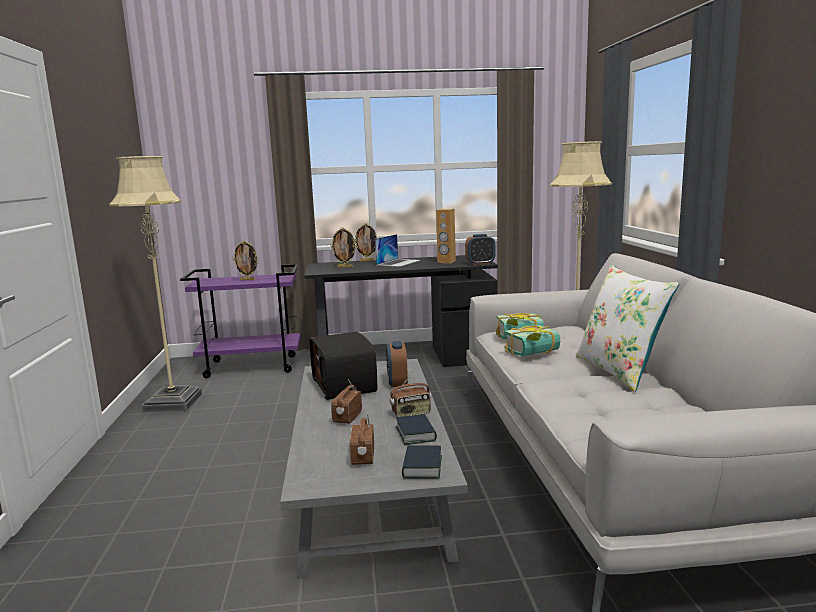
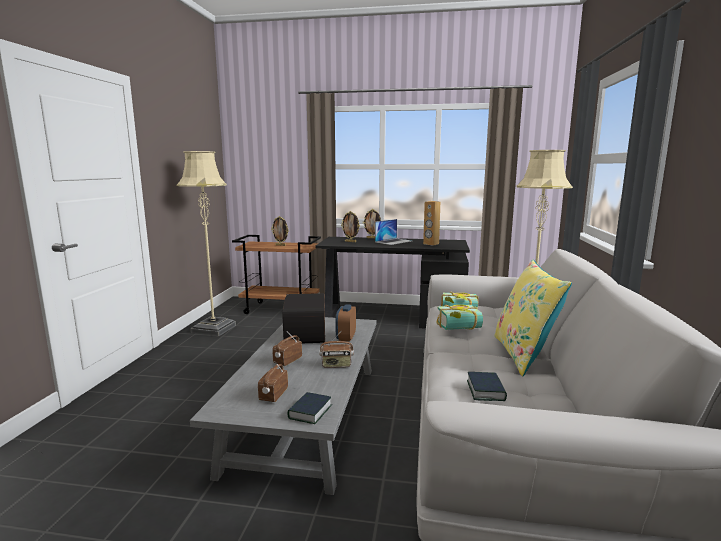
camera: 15 degrees right, 0 degrees up
purple cart [180,264,301,378] -> brown cart [232,235,321,314]
book [396,414,437,445] -> book moved to [467,372,507,401]
alarm clock [465,234,496,265] -> none
white pillow [576,265,679,392] -> yellow pillow [494,259,572,376]

